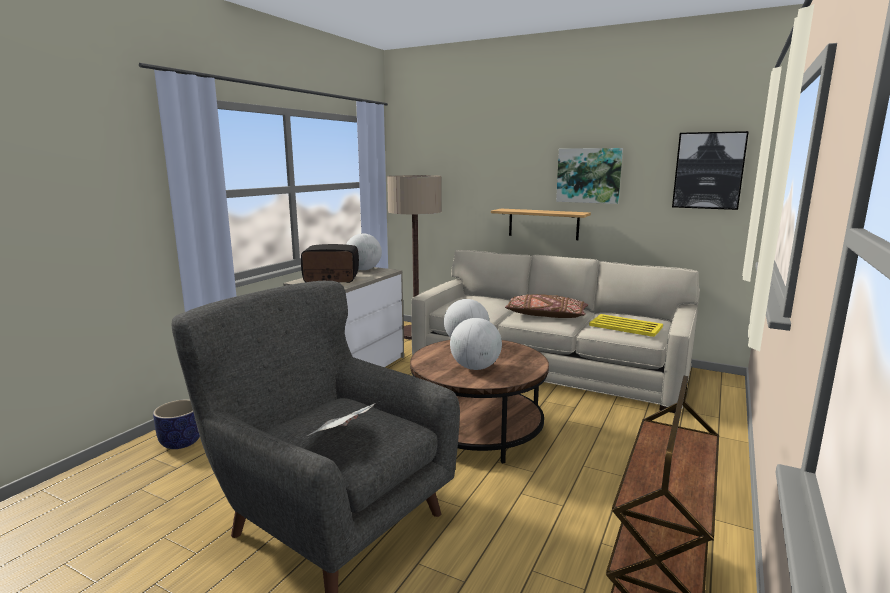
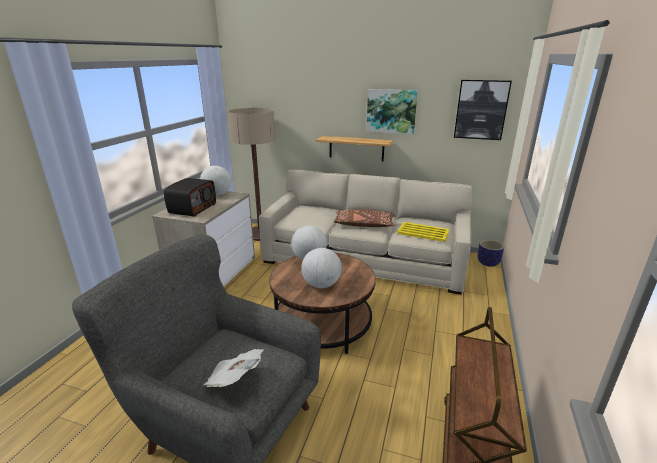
camera: 10 degrees left, 10 degrees up
planter [153,399,200,449] -> planter moved to [477,240,504,267]
radio [301,244,359,283] -> radio turned 120 degrees clockwise [164,178,216,217]

